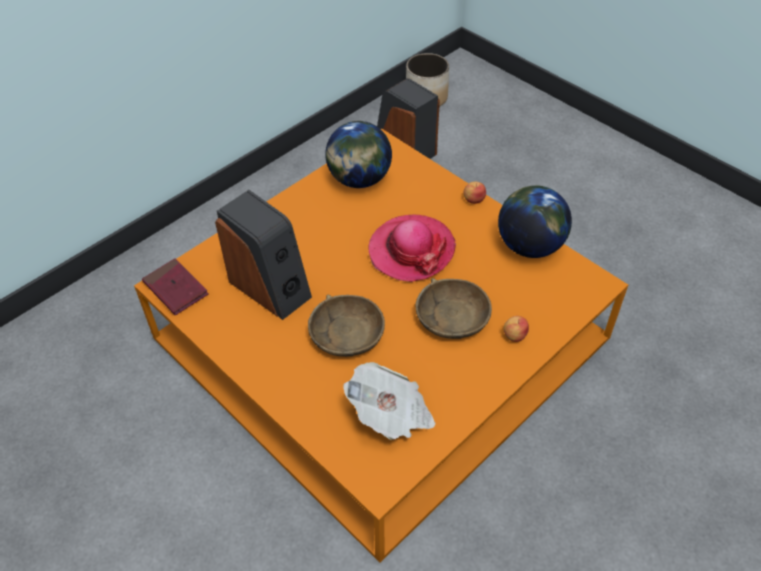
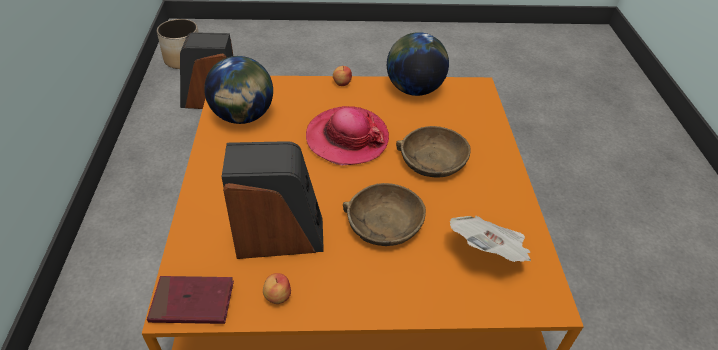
camera: 50 degrees left, 5 degrees down
apple [504,316,529,342] -> apple moved to [263,273,291,304]

